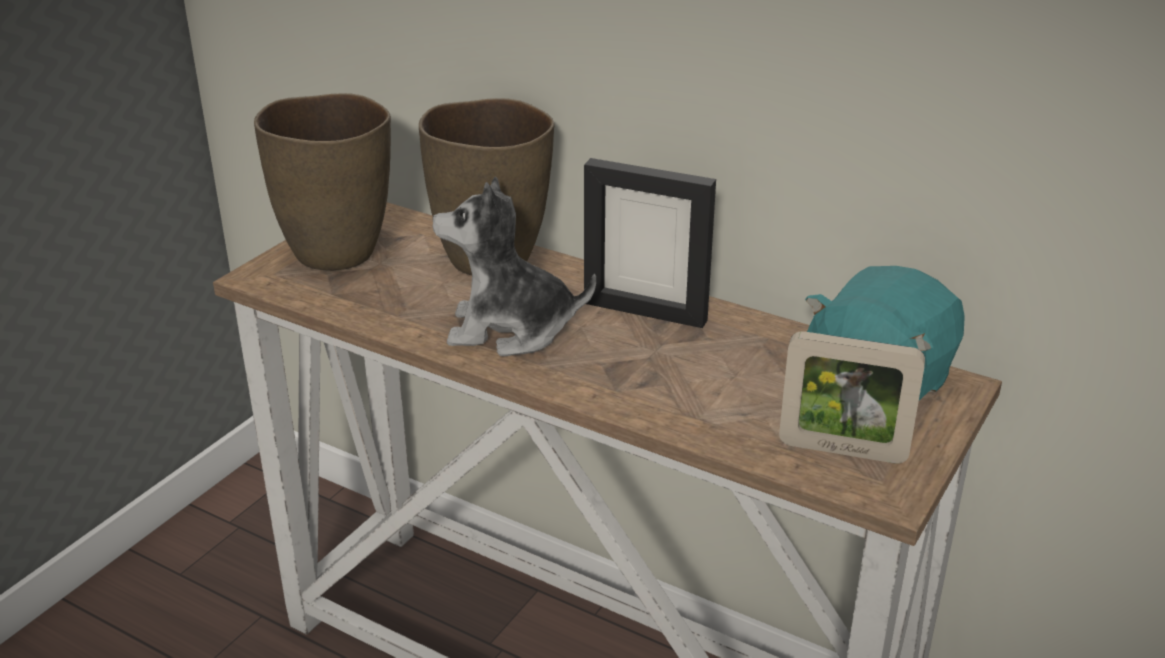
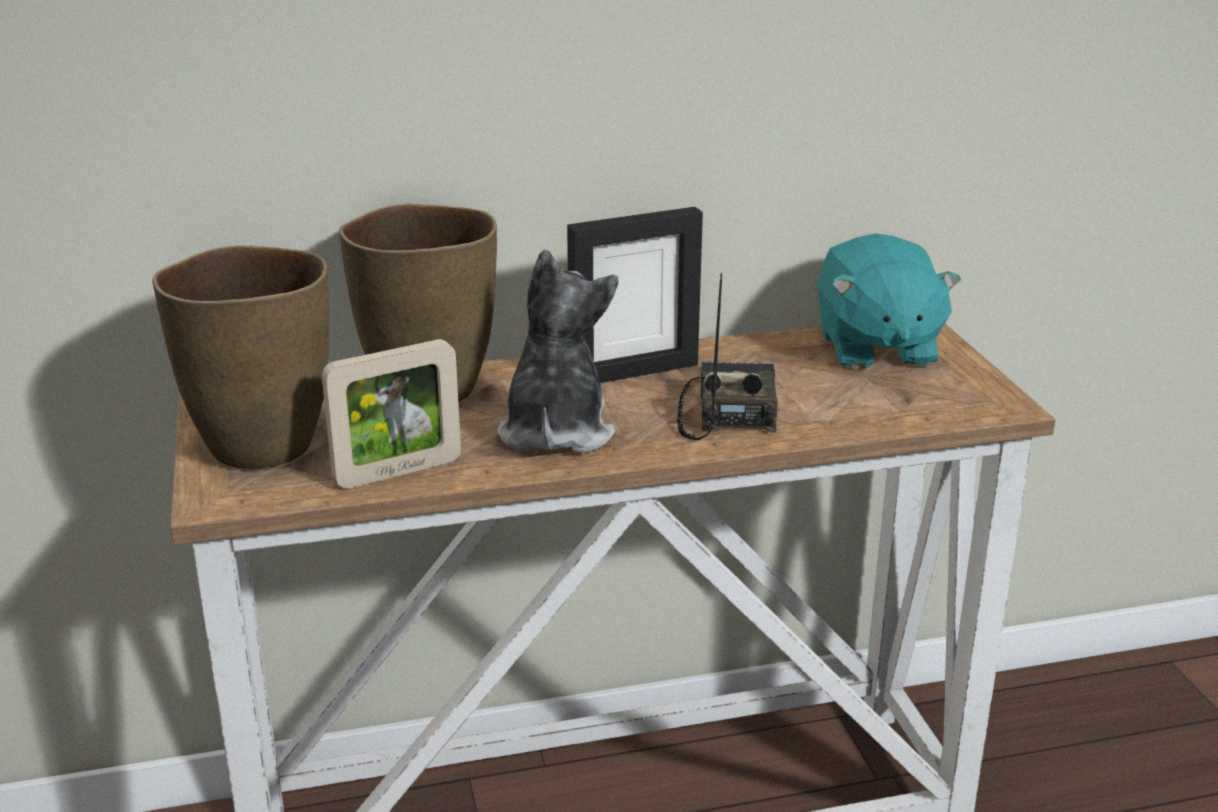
camera: 45 degrees left, 5 degrees down
plush toy [433,176,596,356] -> plush toy turned 135 degrees clockwise [498,249,618,453]
picture frame [779,331,925,464] -> picture frame moved to [322,339,461,488]
none -> radio [677,274,778,440]

